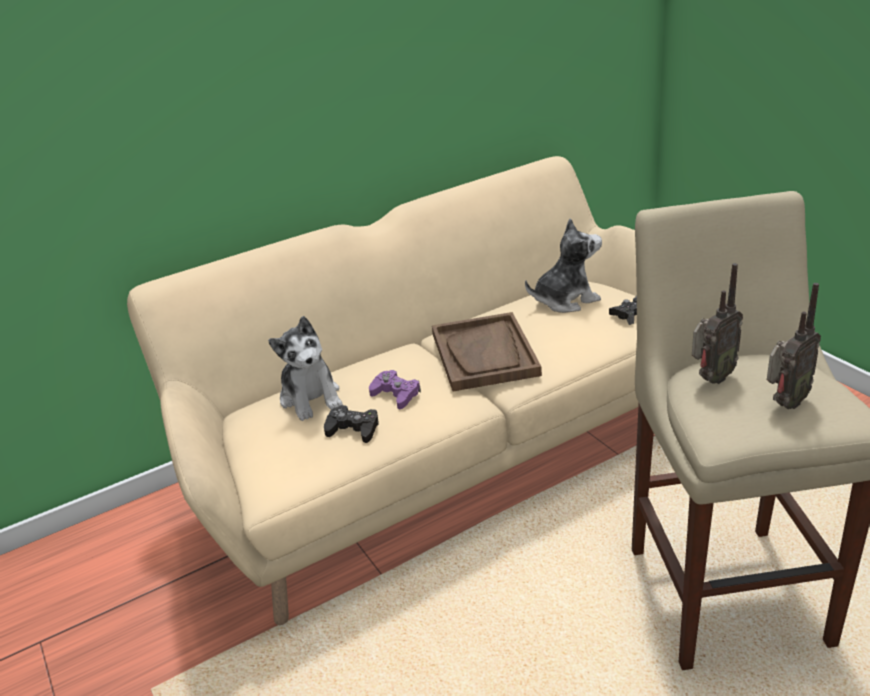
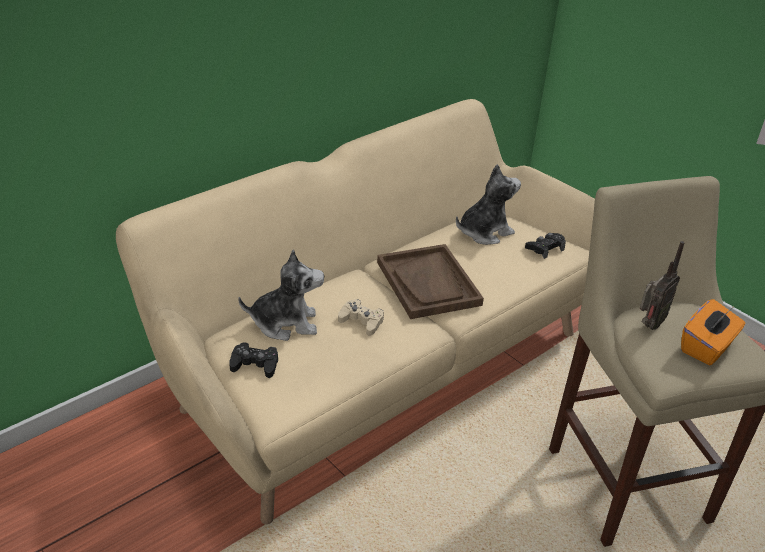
camera: 15 degrees left, 5 degrees up
plush toy [268,316,343,421] -> plush toy turned 60 degrees counterclockwise [238,249,324,341]
black game controller [324,405,379,443] -> black game controller moved to [229,342,278,378]
purple game controller [369,370,421,409] -> beige game controller [338,299,384,336]
radio [767,283,821,409] -> orange tissue box [681,299,745,365]

